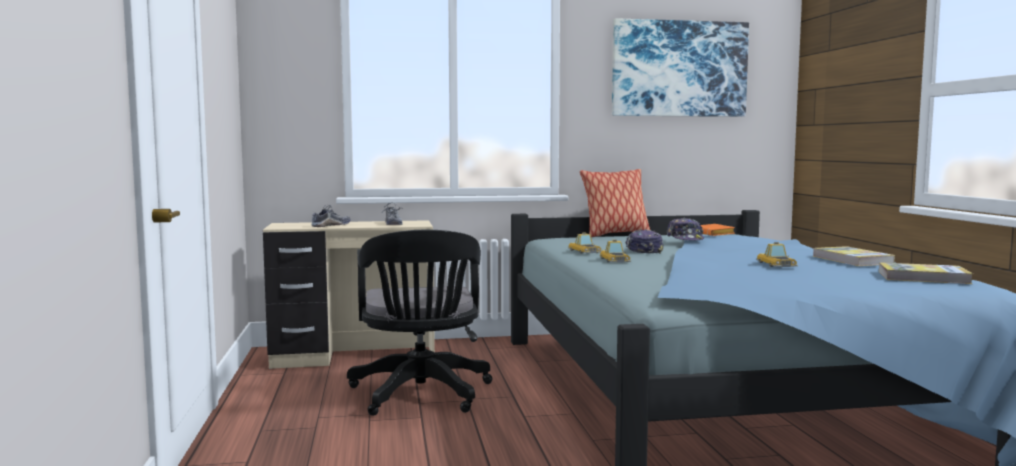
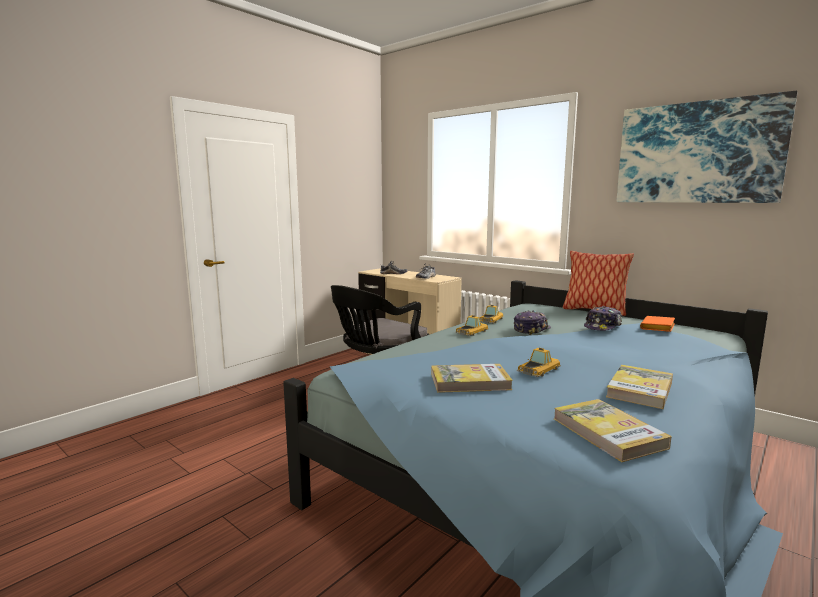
camera: 50 degrees right, 5 degrees up
none -> book [431,364,513,393]

